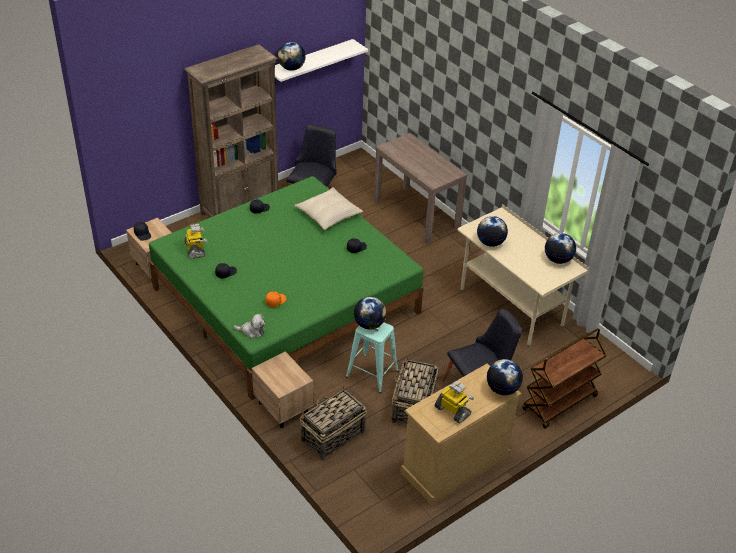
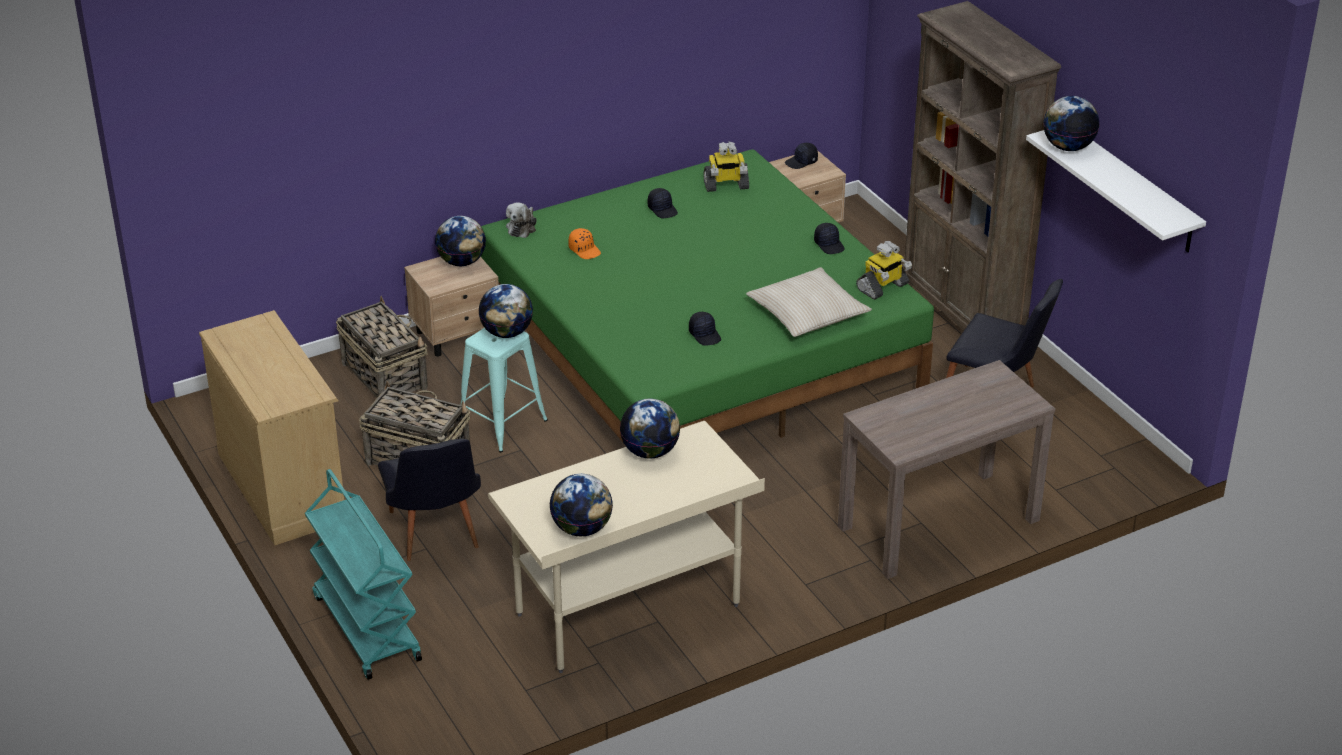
camera: 100 degrees right, 5 degrees down
toy robot [435,381,474,424] -> toy robot moved to [856,241,912,300]
globe [487,359,523,395] -> globe moved to [435,216,486,266]
brown cart [522,328,607,429] -> turquoise cart [305,469,422,680]

